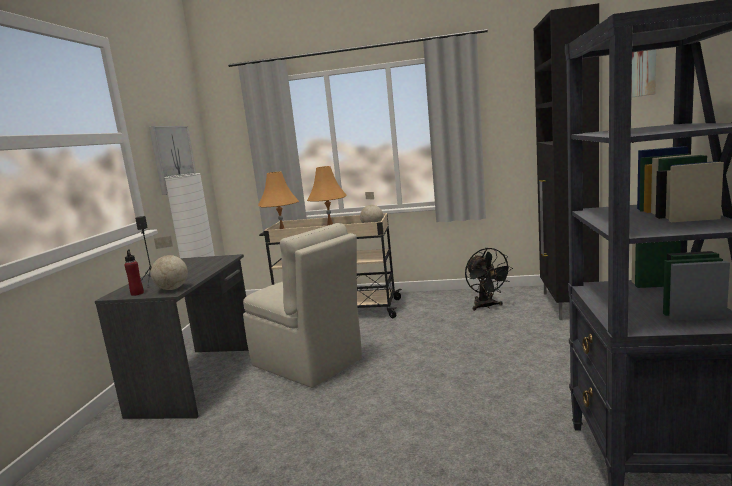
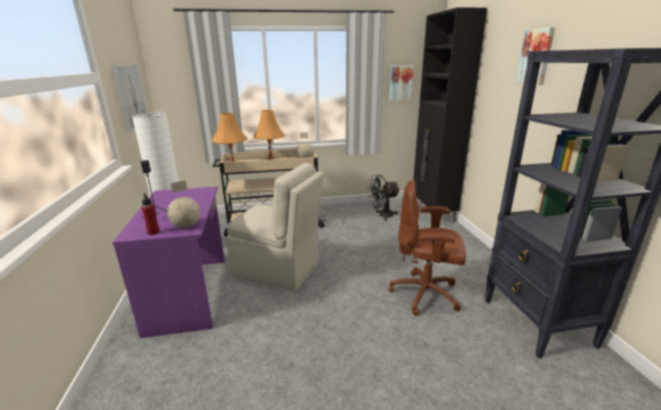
camera: 20 degrees left, 10 degrees up
grey desk [95,254,249,419] -> purple desk [112,187,225,338]
black fan [465,248,513,311] -> black fan turned 105 degrees clockwise [368,175,400,221]
none -> brown office chair [389,180,466,316]
none -> picture [390,65,414,101]

